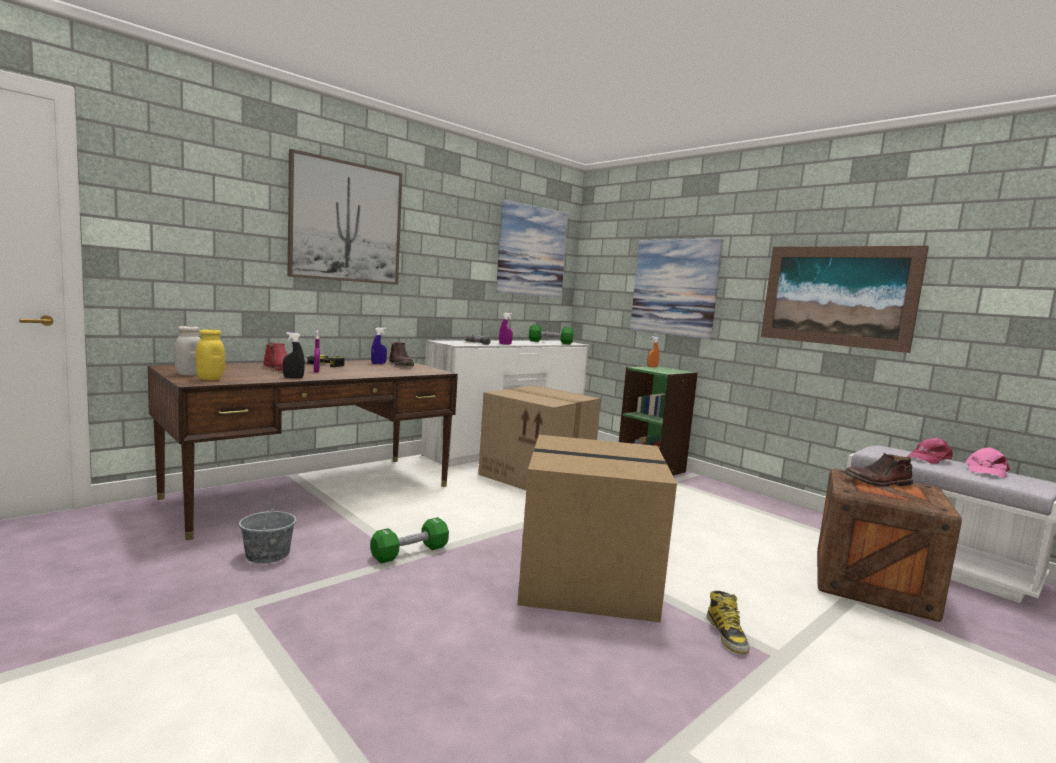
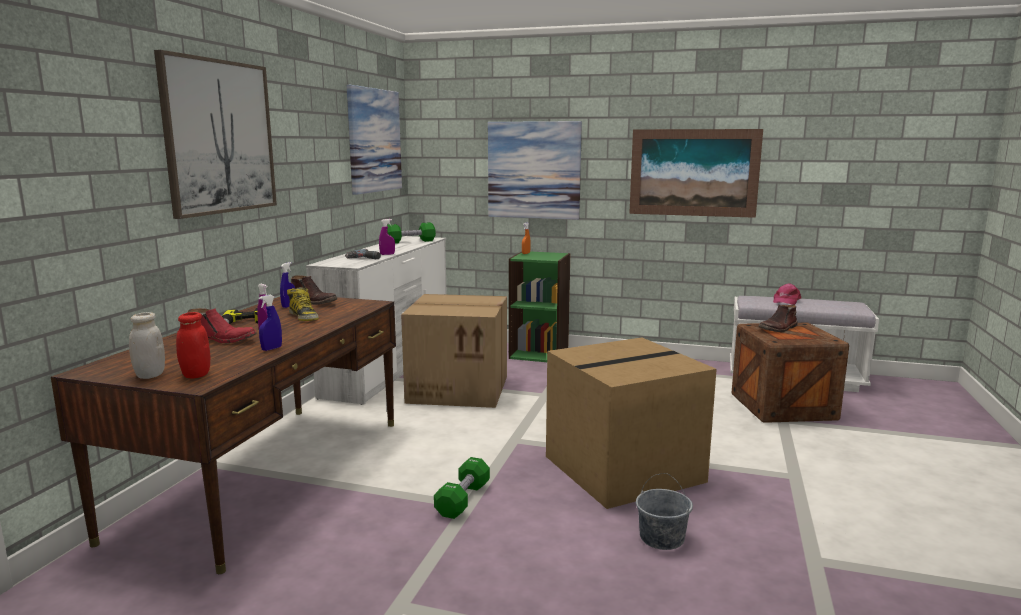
camera: 30 degrees left, 5 degrees up
yellow jar [195,329,225,380] -> red jar [176,312,210,378]
grey bucket [239,496,296,563] -> grey bucket moved to [636,473,693,550]
black spray bottle [283,332,305,378] -> blue spray bottle [259,295,282,351]
boot [707,591,749,654] -> boot moved to [287,287,319,321]
pink cap [966,447,1010,478] -> none

